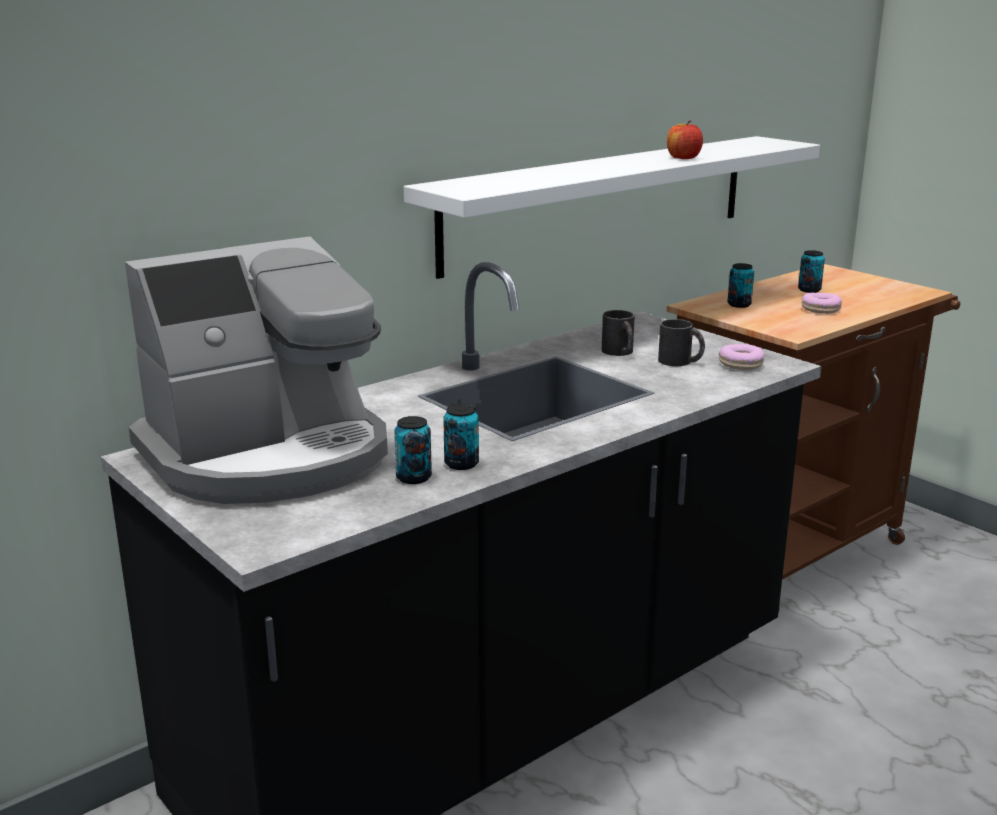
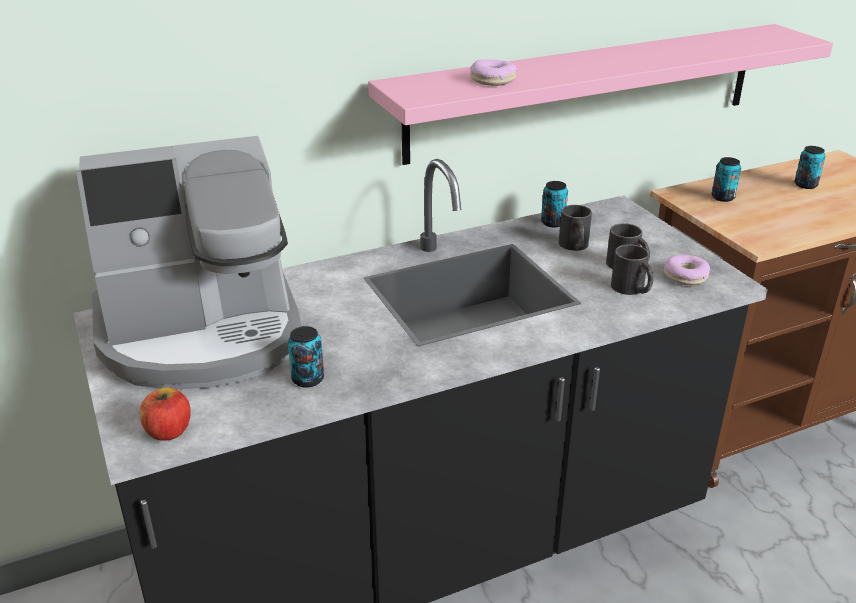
camera: 15 degrees right, 10 degrees up
white shelf [404,136,820,279] -> pink shelf [368,24,833,165]
can [443,404,479,470] -> can moved to [541,181,568,228]
apple [667,120,703,159] -> apple moved to [140,388,191,441]
donut [801,293,842,314] -> donut moved to [470,59,517,86]
none -> black mug [611,245,653,295]

